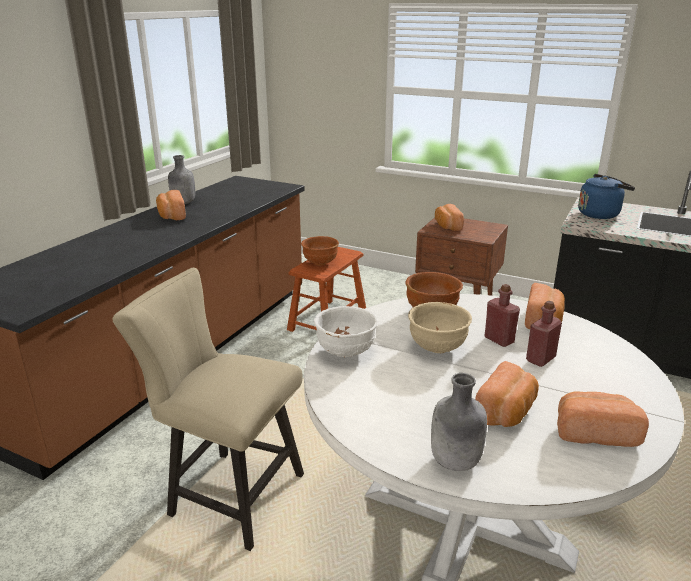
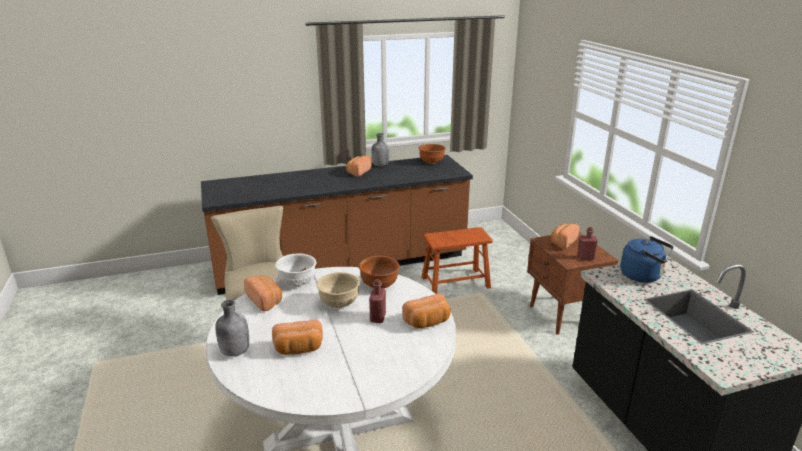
camera: 45 degrees right, 0 degrees up
brown bowl [301,236,339,265] -> brown bowl moved to [419,144,446,164]
red bottle [526,301,562,367] -> red bottle moved to [577,227,598,260]
bread [557,391,649,447] -> bread moved to [244,275,282,311]

